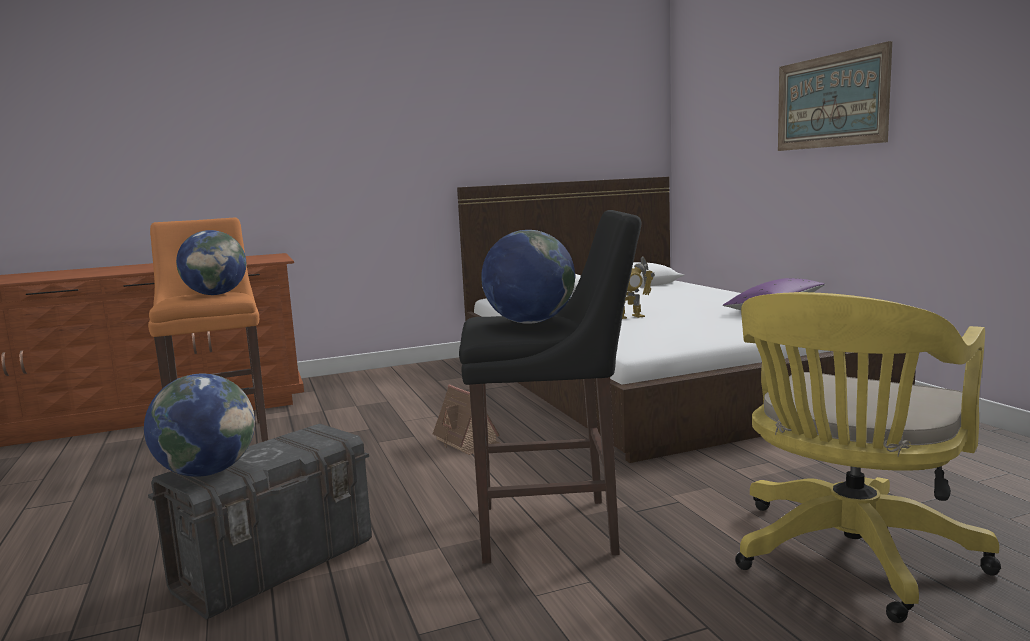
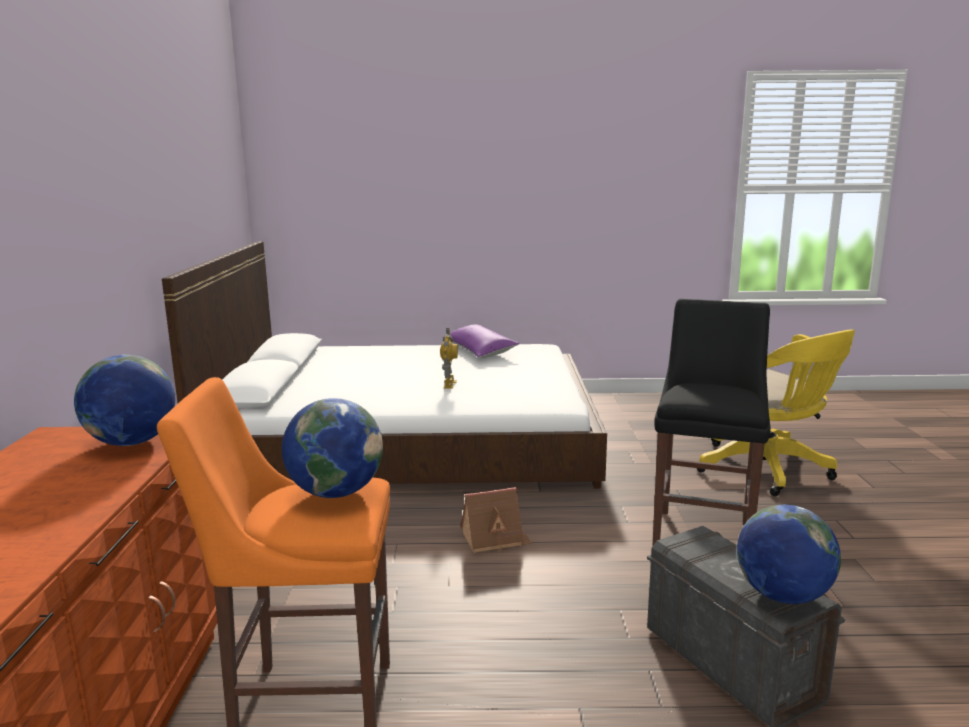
camera: 70 degrees left, 5 degrees up
globe [481,230,575,324] -> globe moved to [74,355,175,446]
picture [778,41,892,151] -> none

